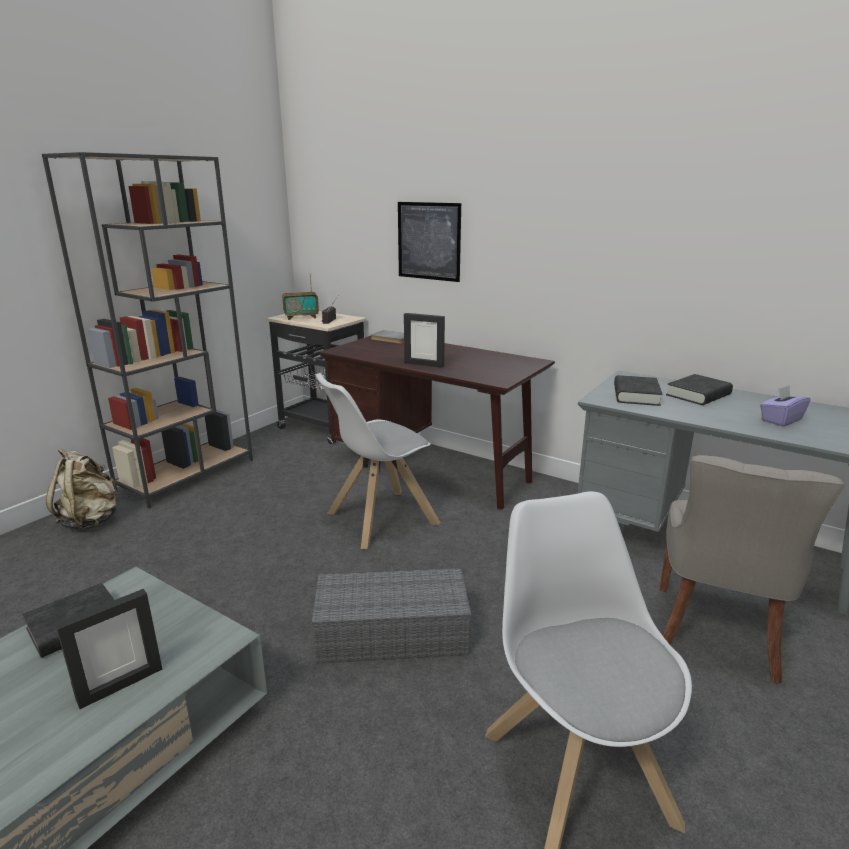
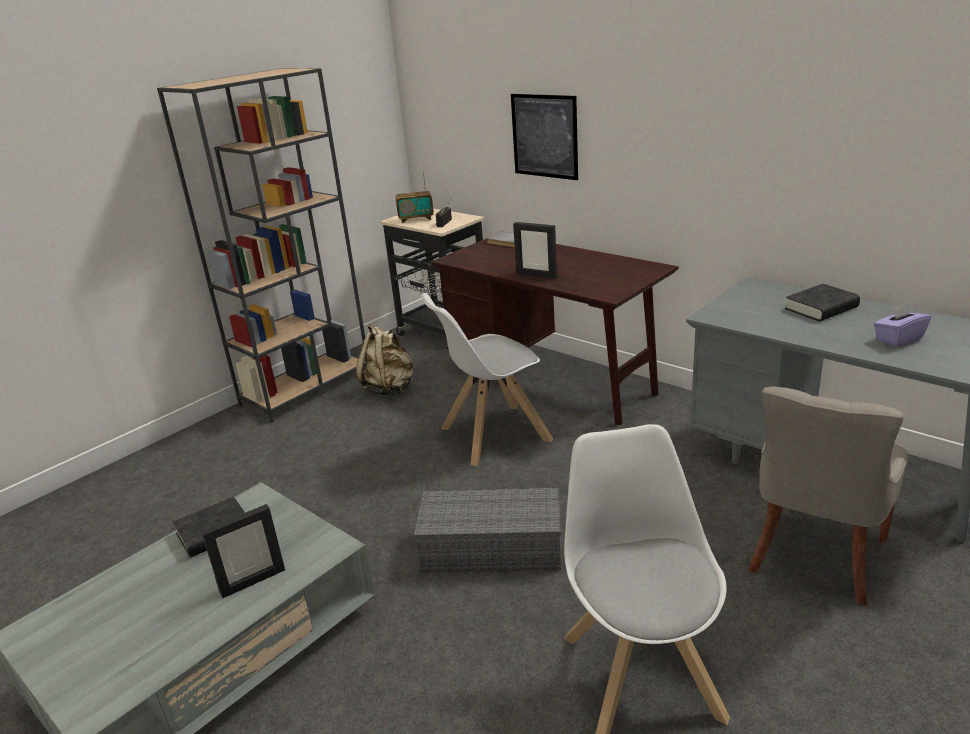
camera: 10 degrees right, 5 degrees up
beige backpack [46,448,118,530] -> beige backpack moved to [356,325,413,395]
black book [614,375,662,406] -> none

